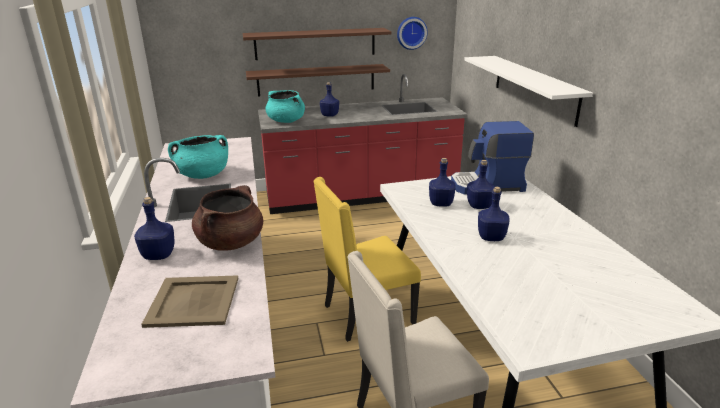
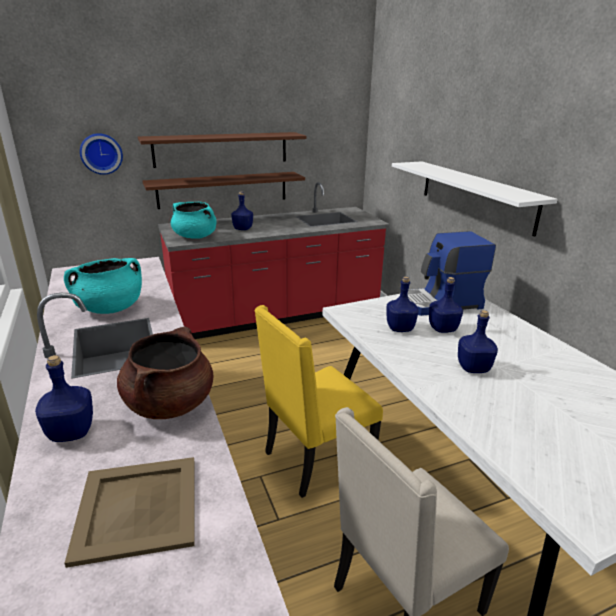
camera: 10 degrees left, 0 degrees up
wall clock [397,17,428,50] -> wall clock moved to [80,133,123,175]

